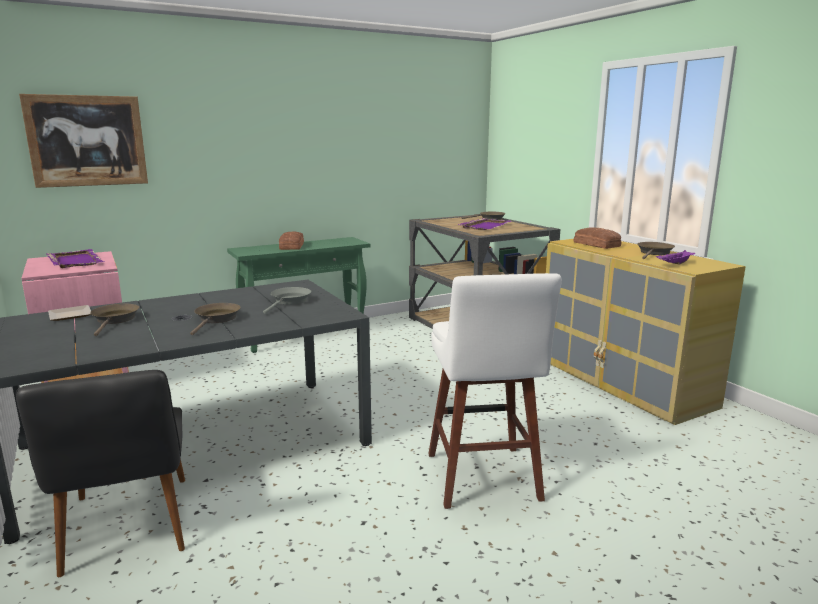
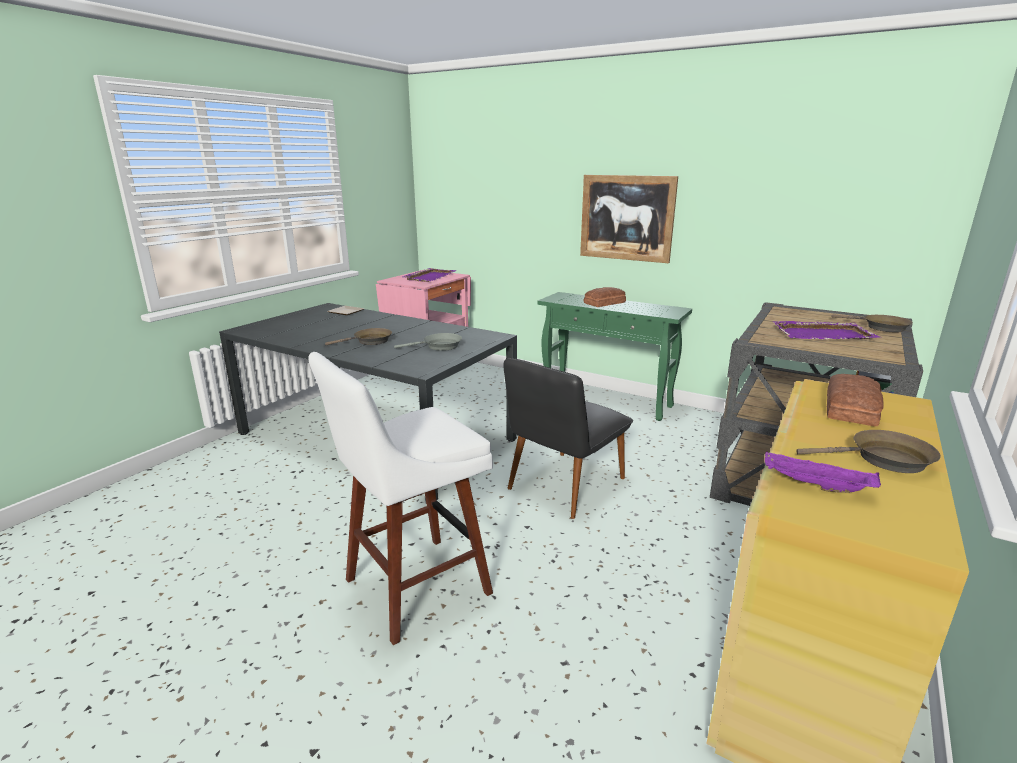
camera: 60 degrees right, 5 degrees up
black chair [16,370,185,577] -> black chair moved to [504,357,633,519]
picture [19,94,148,188] -> picture moved to [580,175,678,263]
brown frying pan [90,303,139,336] -> none

